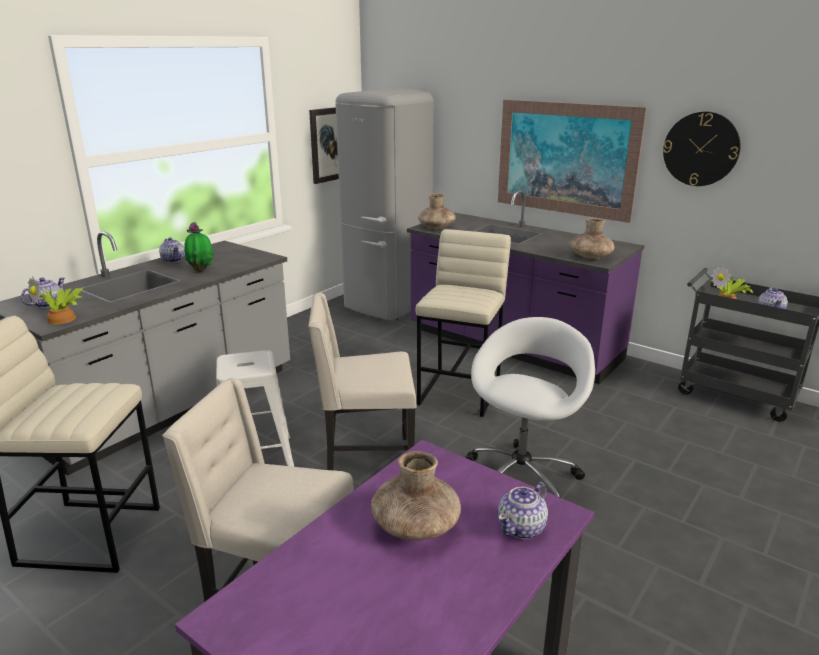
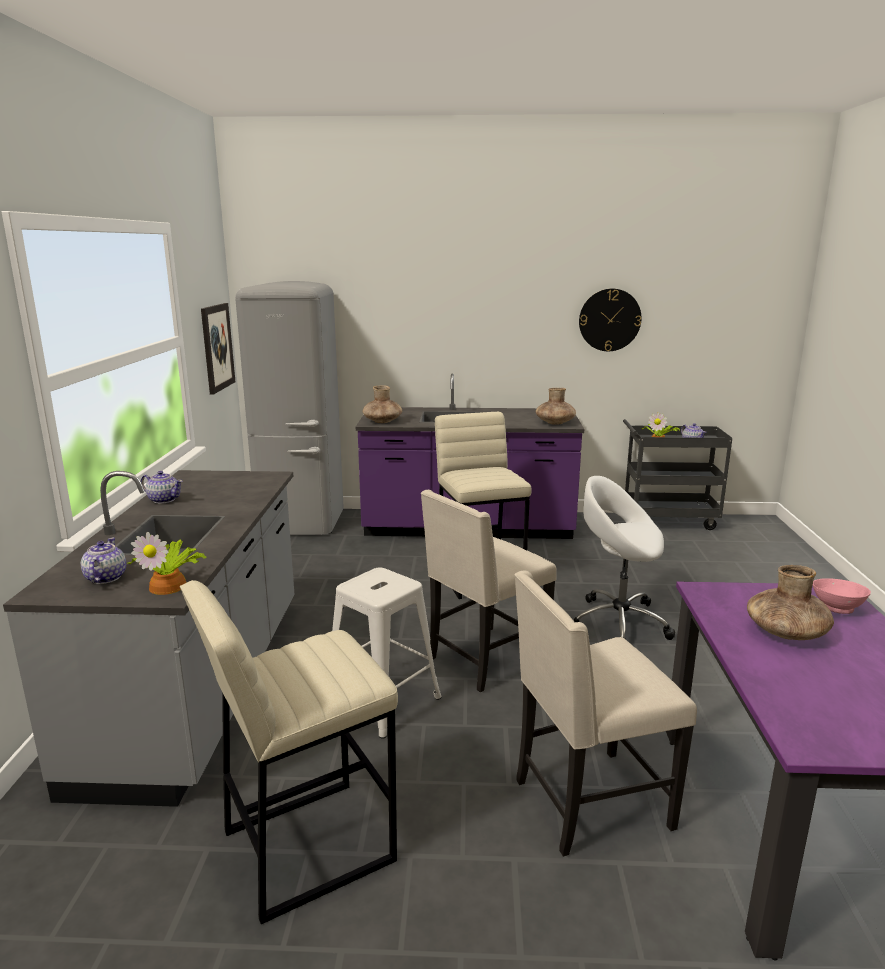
camera: 35 degrees left, 5 degrees down
potted plant [184,222,214,272] -> none
white office chair [465,317,595,498] -> white office chair turned 75 degrees counterclockwise [574,476,675,640]
picture [498,99,647,223] -> none
teapot [498,482,548,539] -> pink bowl [813,578,871,614]

